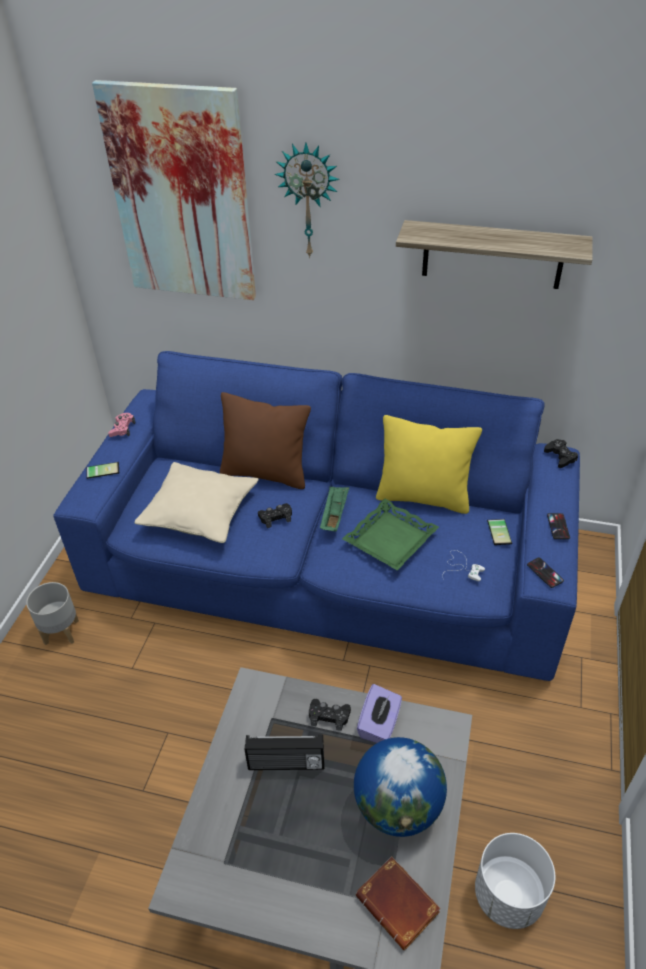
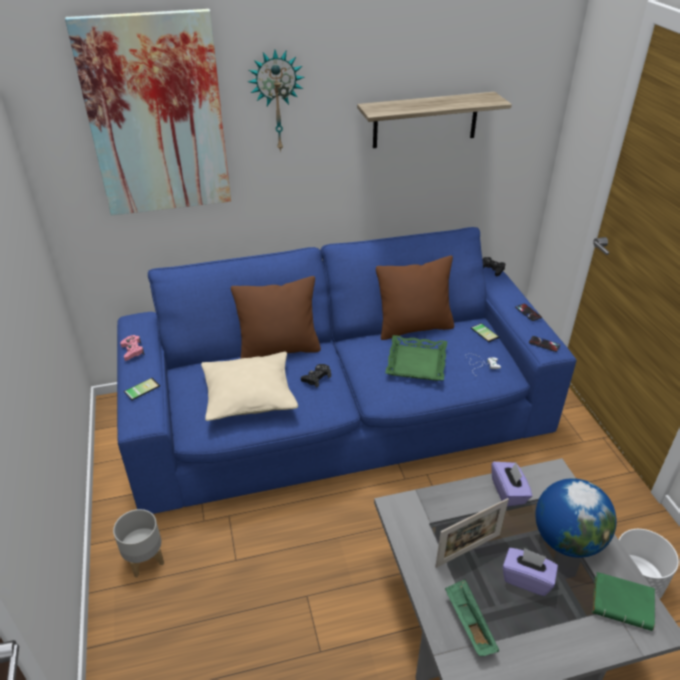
camera: 30 degrees left, 5 degrees down
radio [245,734,324,770] -> picture frame [435,498,509,568]
black game controller [309,699,351,731] -> none
green tray [320,486,349,532] -> green tray moved to [445,579,499,656]
brown book [356,856,441,950] -> green book [592,572,655,631]
yellow pillow [376,415,482,514] -> brown pillow [376,256,454,340]
none -> purple tissue box [502,548,558,596]

